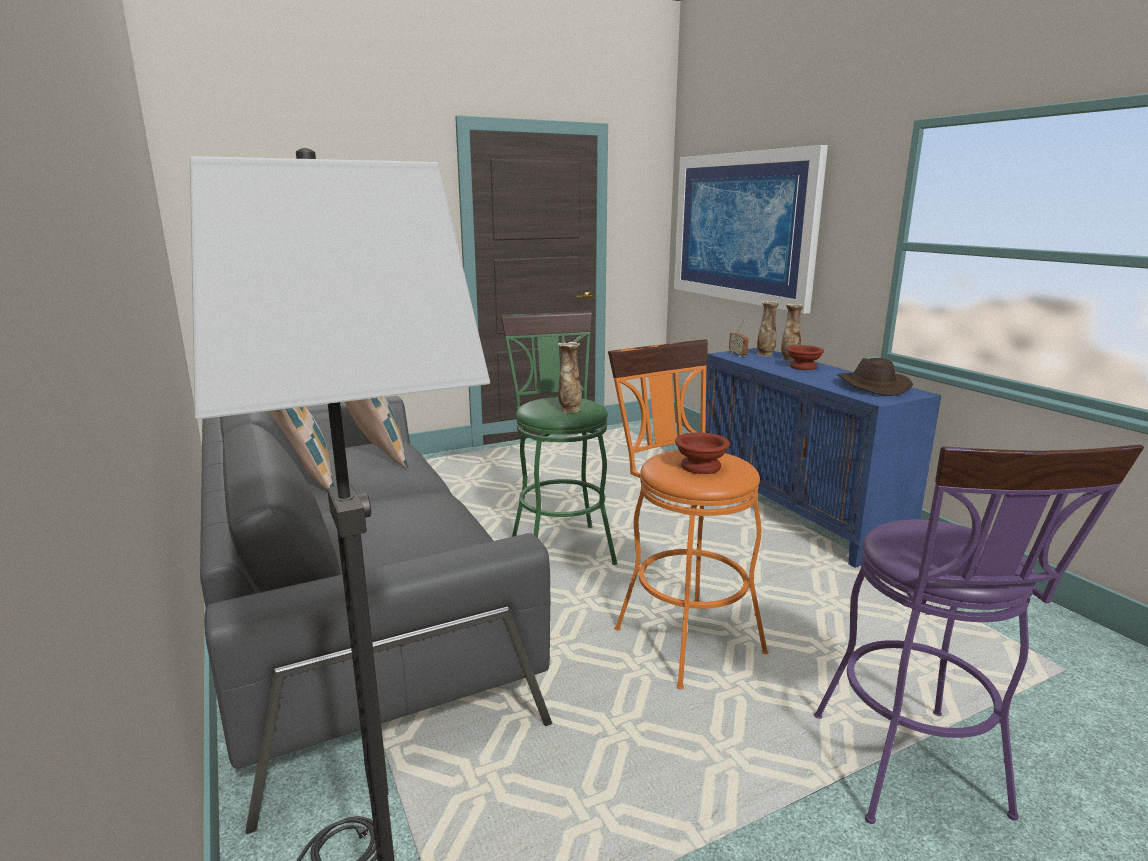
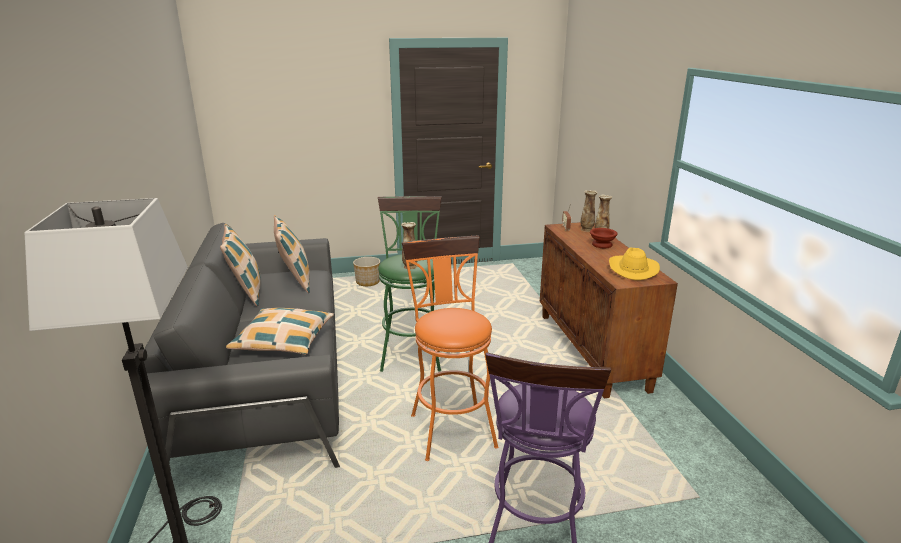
camera: 15 degrees right, 5 degrees up
picture [674,145,828,314] -> none
brown bowl [675,432,730,474] -> none
blue cabinet [706,348,942,568] -> brown cabinet [540,222,678,398]
brown hat [837,358,913,396] -> yellow hat [609,248,660,280]
none -> pillow [226,308,334,355]
none -> planter [353,257,380,286]

